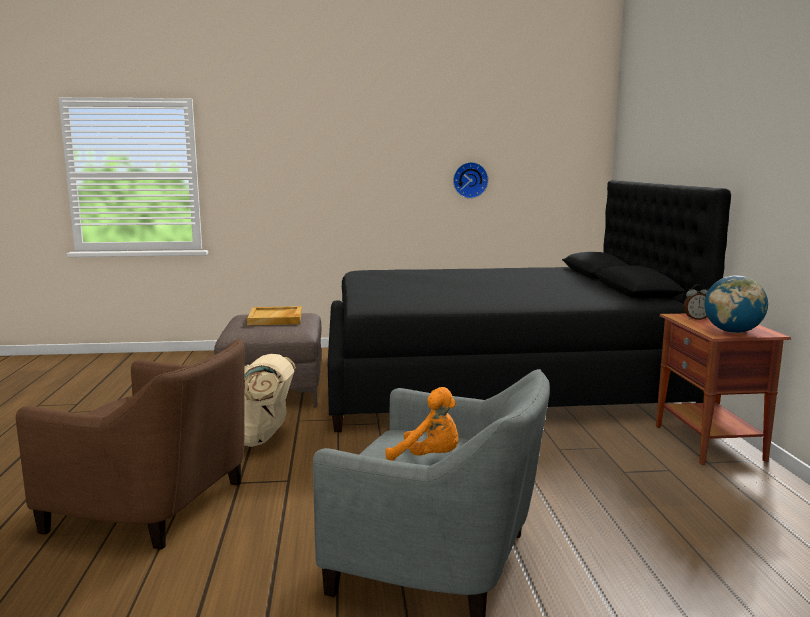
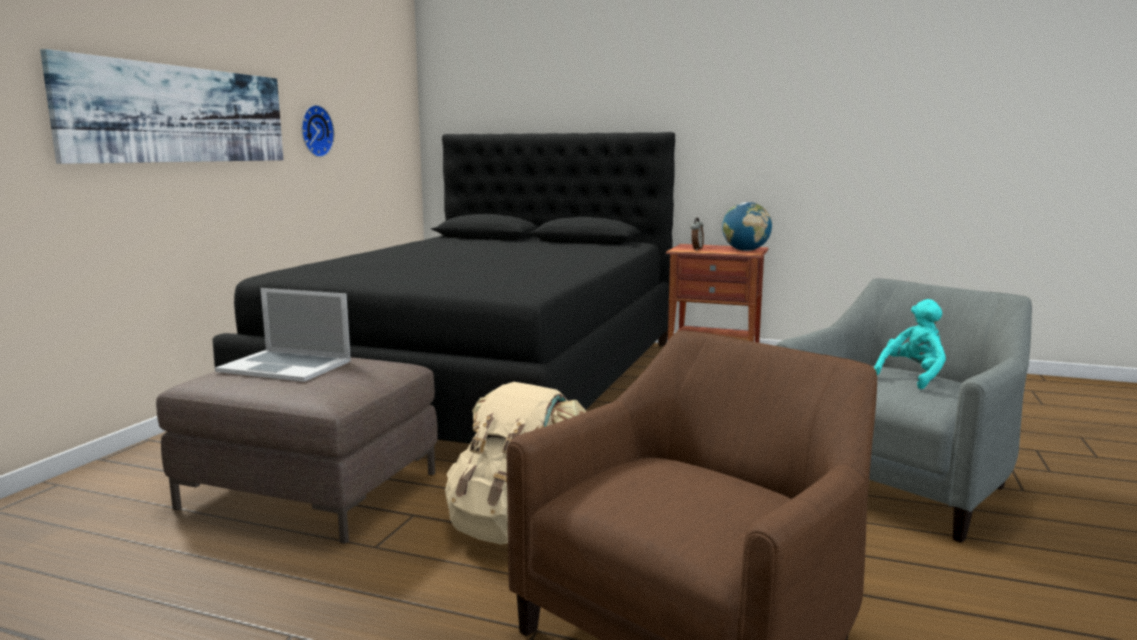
camera: 65 degrees left, 0 degrees up
beige tray [247,306,302,325] -> laptop [215,288,351,382]
orange plush toy [385,387,458,461] -> turquoise plush toy [874,299,946,389]
none -> picture [40,49,283,164]

